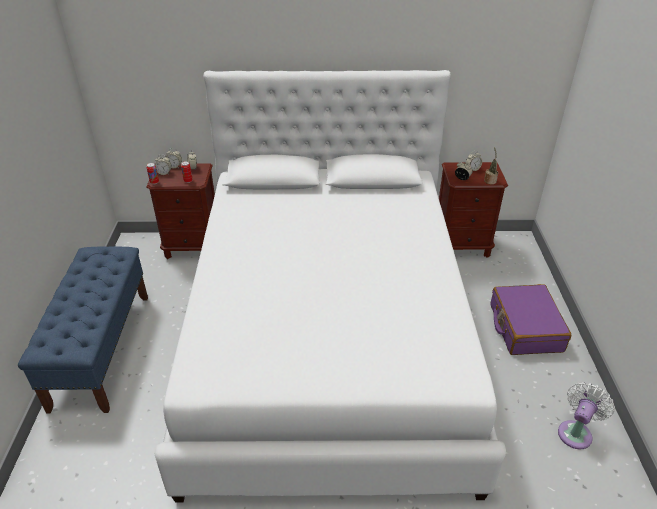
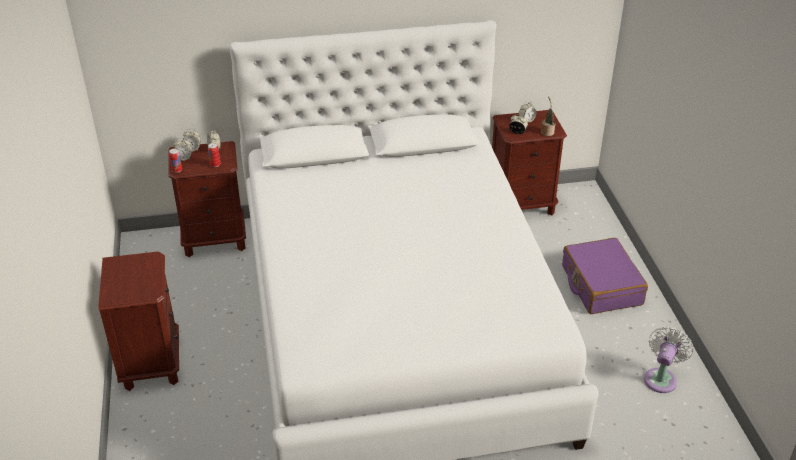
camera: 10 degrees left, 0 degrees up
blue bench [18,246,148,413] -> brown nightstand [98,252,179,391]

